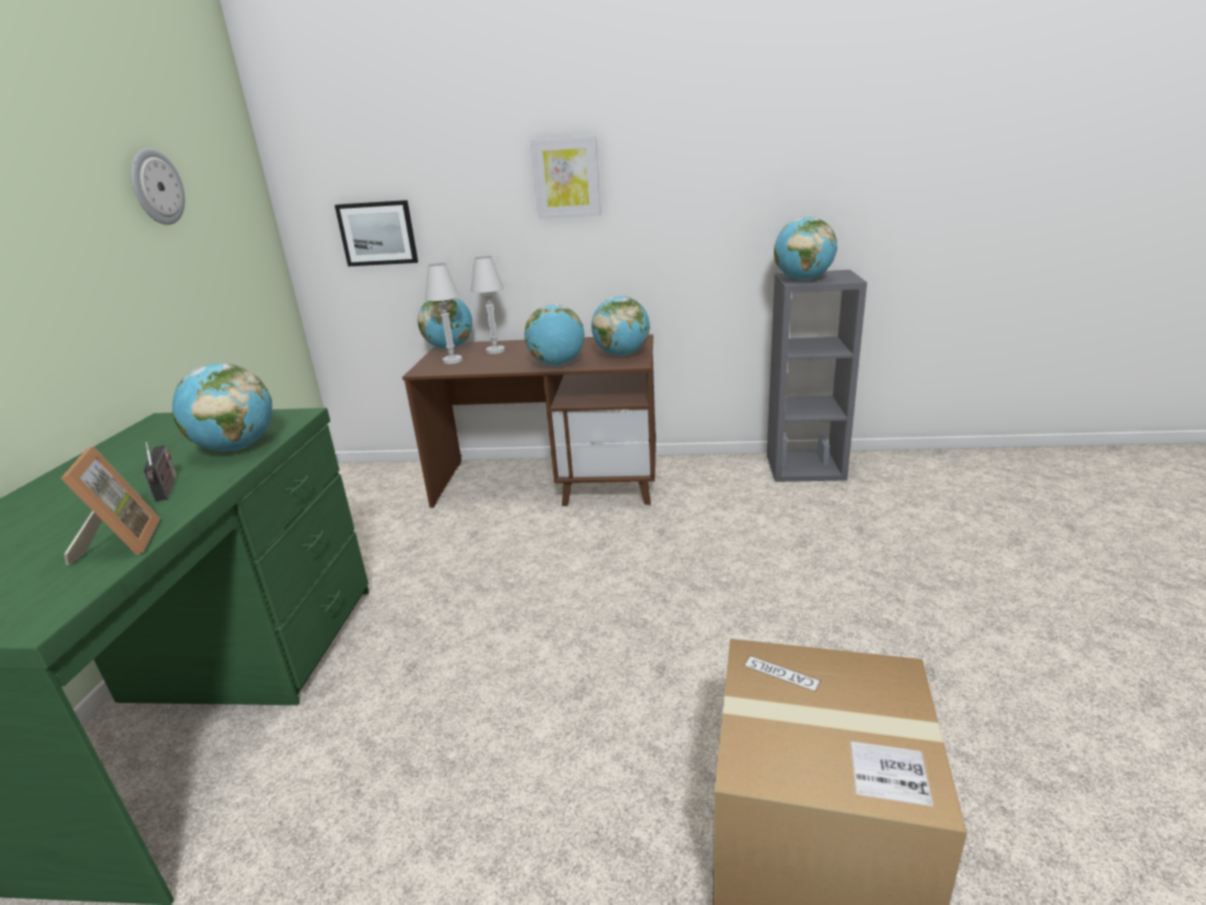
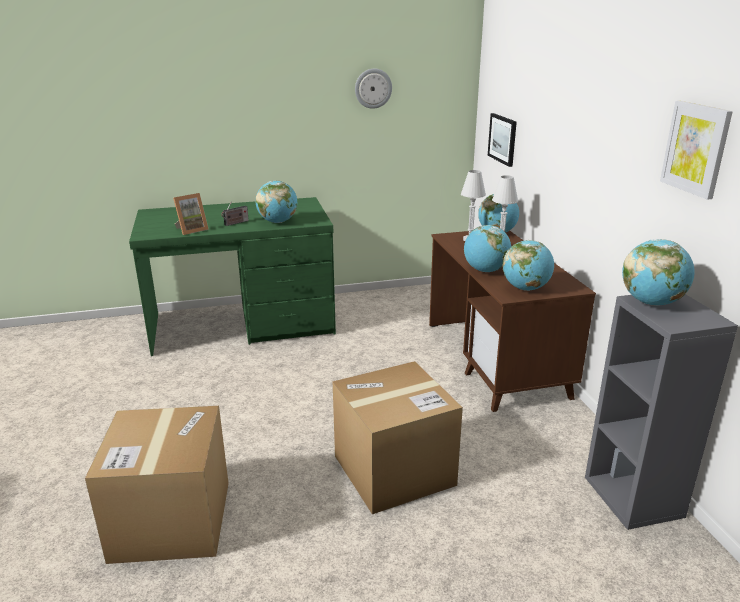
camera: 70 degrees right, 0 degrees up
picture [531,135,601,219] -> picture moved to [660,101,733,200]
none -> cardboard box [332,361,463,514]

